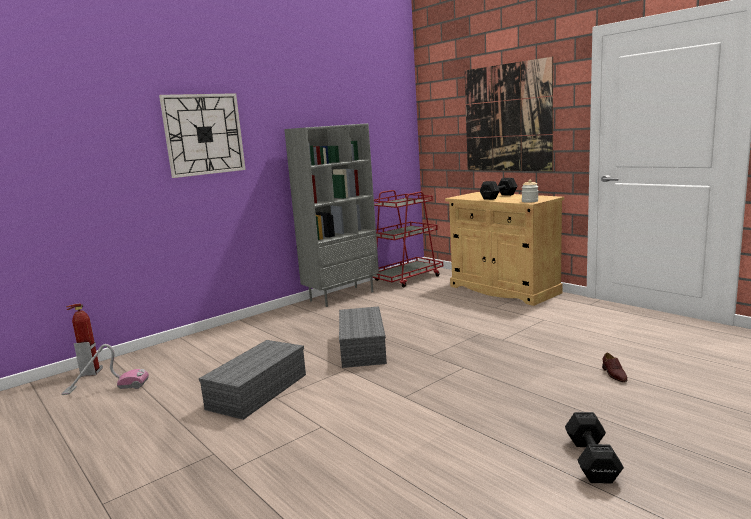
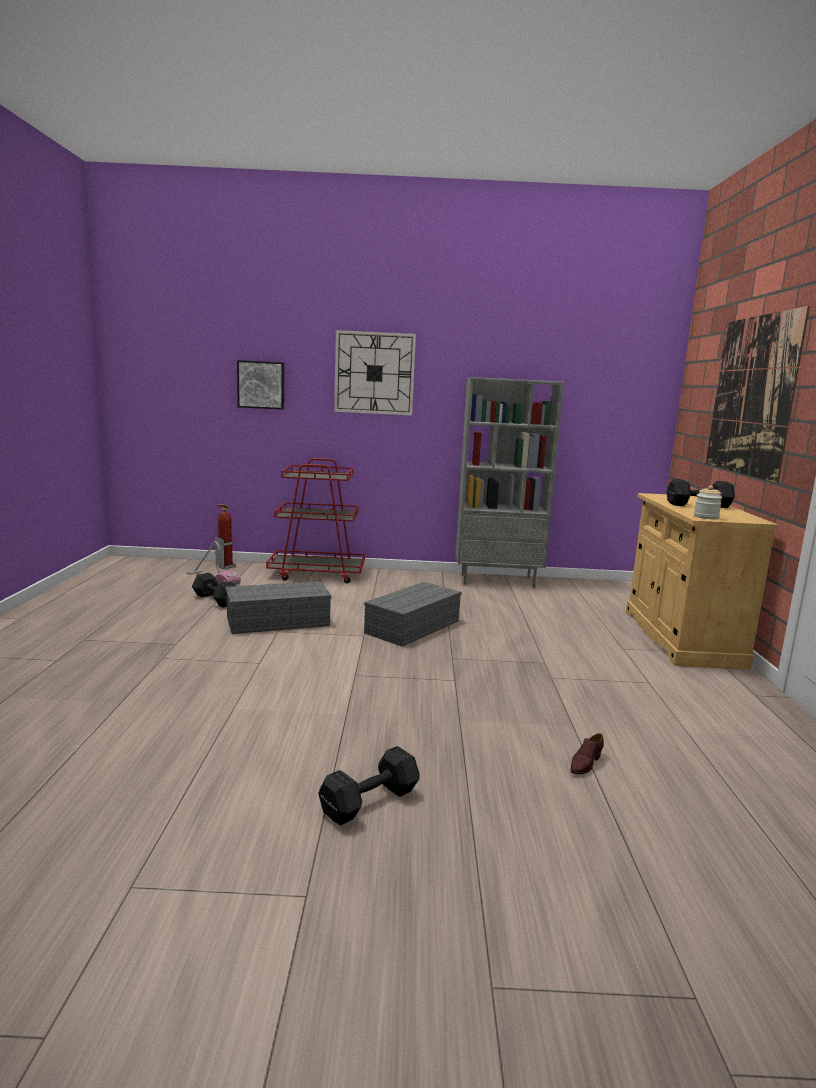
camera: 40 degrees right, 0 degrees up
red cart [372,190,443,287] -> red cart moved to [266,458,365,584]
none -> black dumbbell [192,573,236,607]
none -> picture [237,360,284,410]

